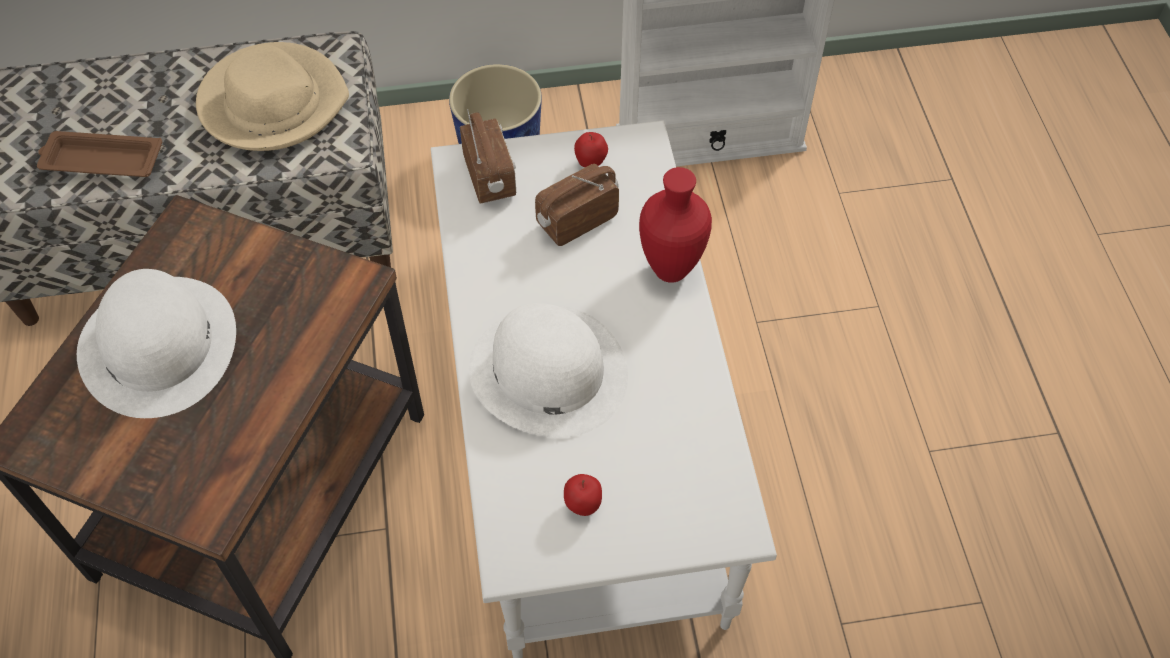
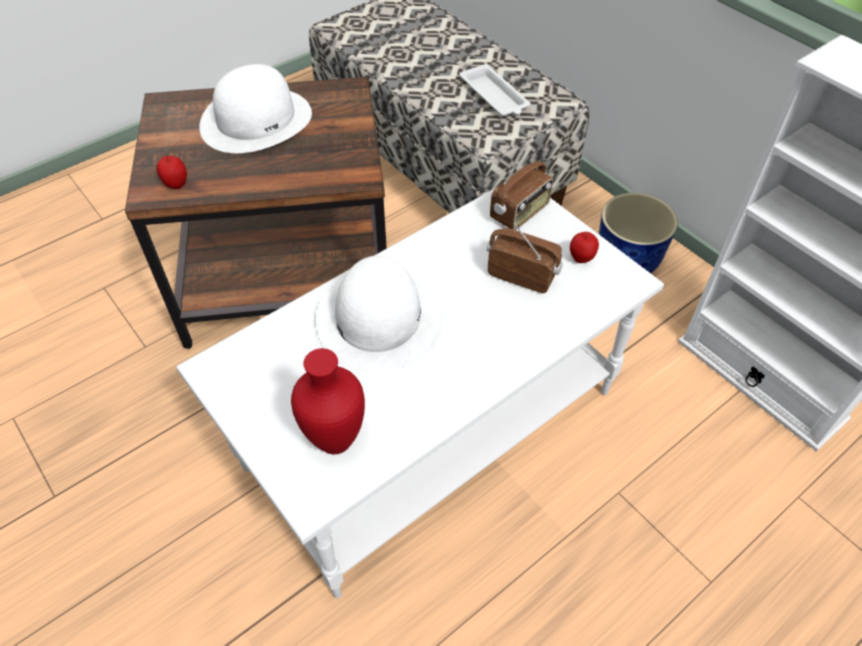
camera: 60 degrees right, 5 degrees down
brown tray [37,131,162,177] -> none
beige hat [196,42,349,151] -> white tray [459,64,531,116]
apple [564,474,602,516] -> apple moved to [156,155,187,189]
red vase [639,167,712,283] -> red vase moved to [291,348,365,454]

